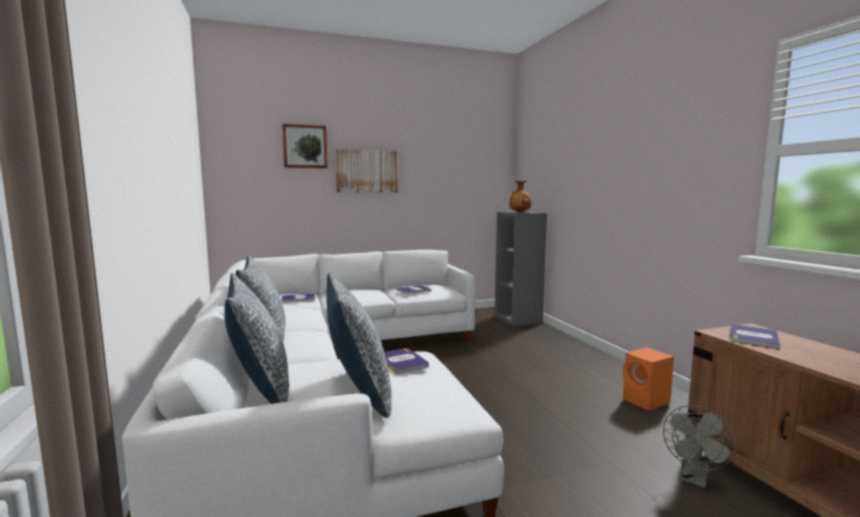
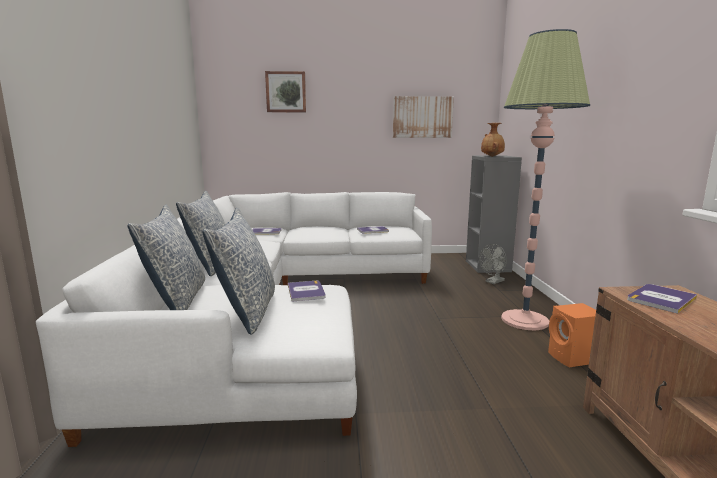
camera: 15 degrees right, 5 degrees up
picture [335,149,399,193] -> picture moved to [393,96,454,138]
grey fan [663,405,736,488] -> grey fan moved to [479,244,507,284]
none -> floor lamp [501,29,590,330]

